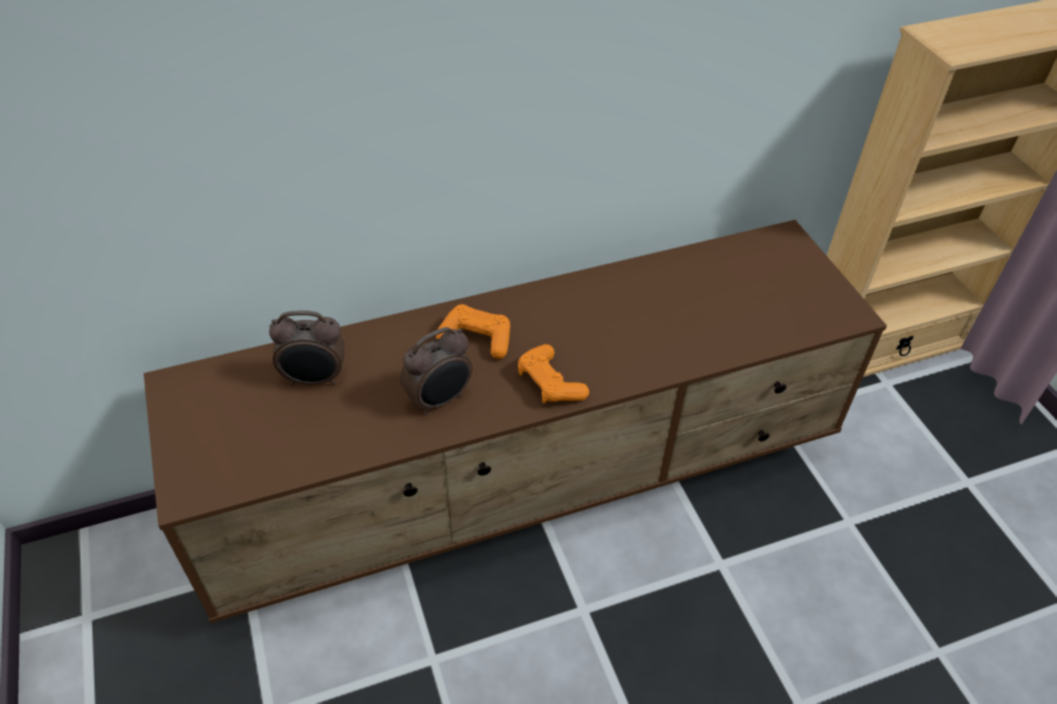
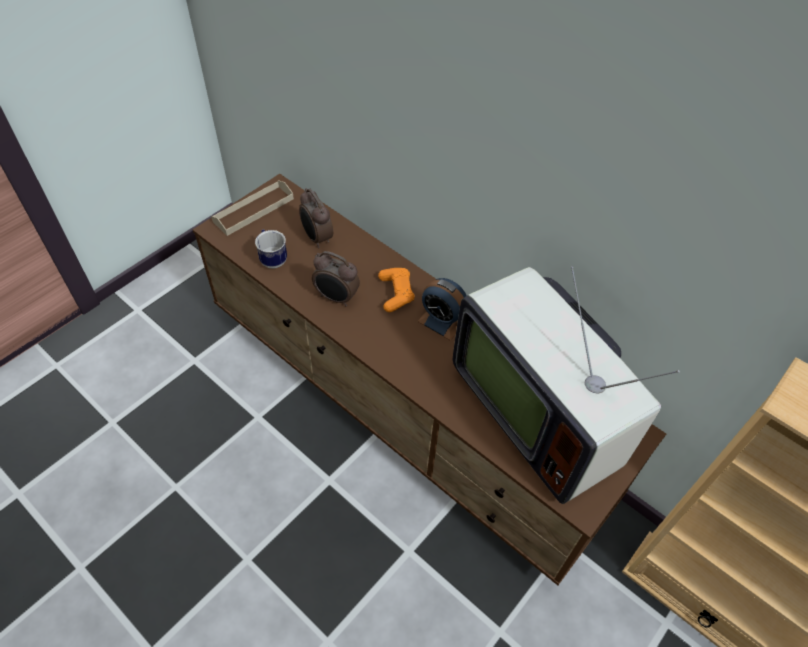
camera: 60 degrees right, 5 degrees up
orange game controller [518,344,589,403] -> none
none -> beige tray [211,180,294,236]
none -> mug [255,229,287,269]
none -> alarm clock [418,278,467,341]
none -> television [453,266,680,504]

